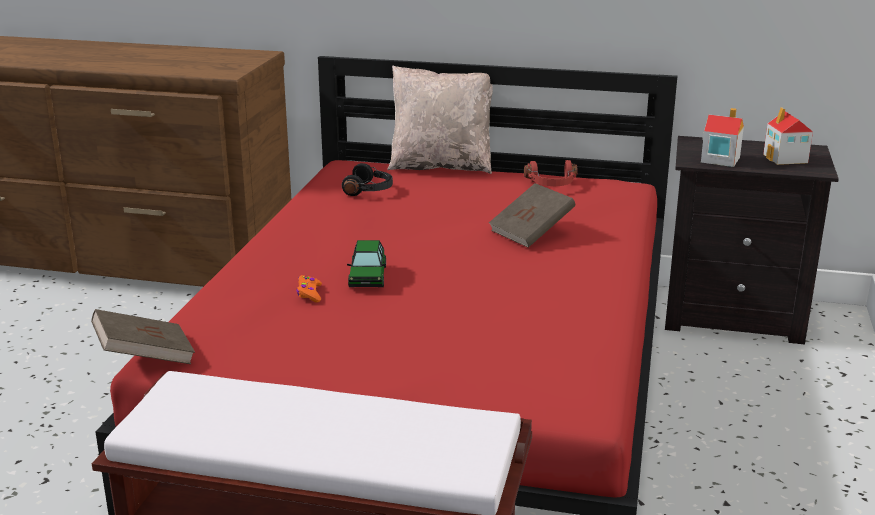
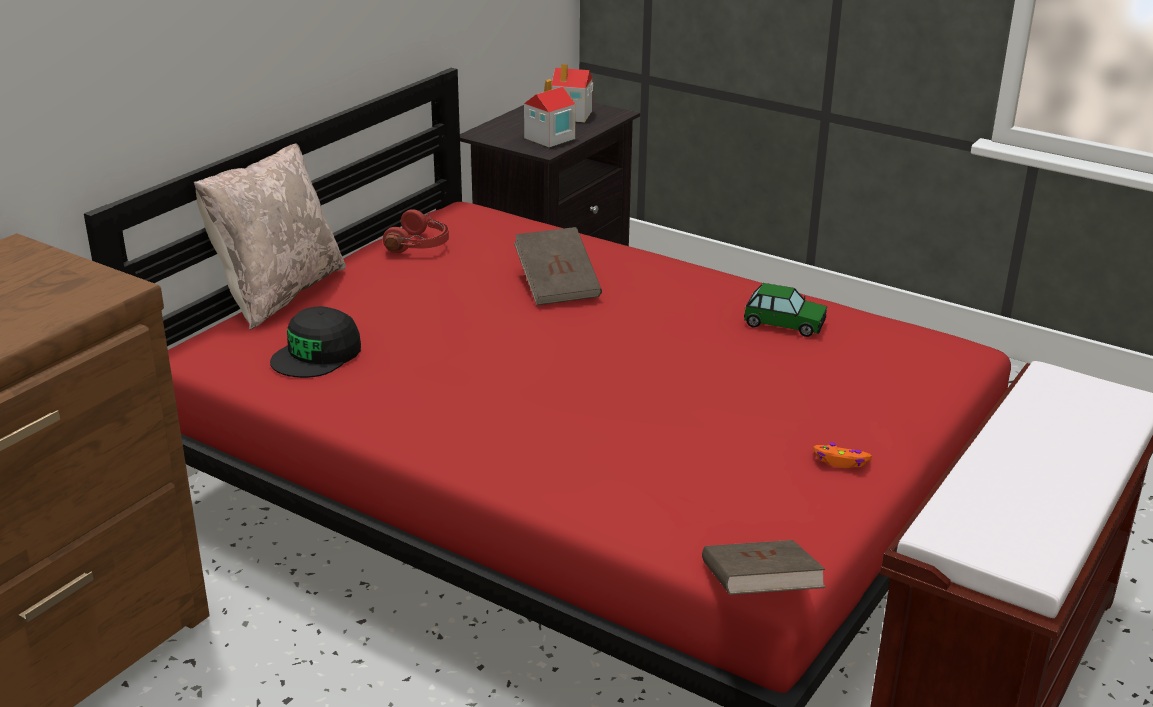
camera: 70 degrees left, 5 degrees up
orange game controller [296,275,322,302] -> orange game controller moved to [813,442,872,468]
black headphones [342,163,393,196] -> black cap [270,306,361,378]
toy car [347,240,386,287] -> toy car moved to [744,283,827,337]

